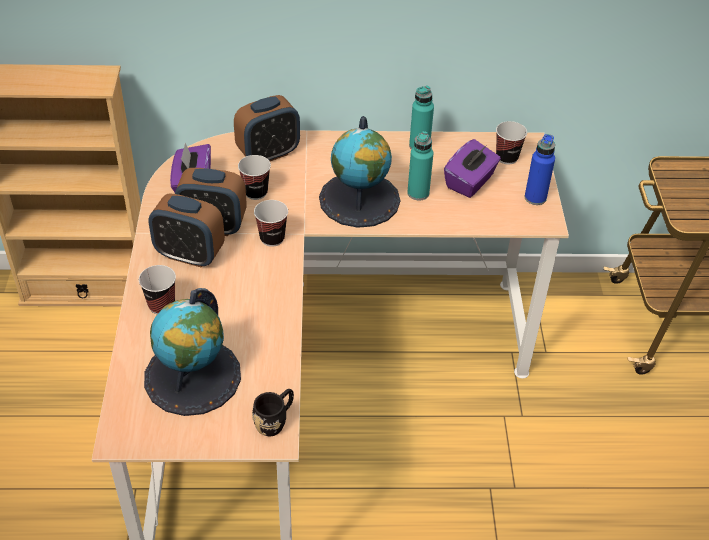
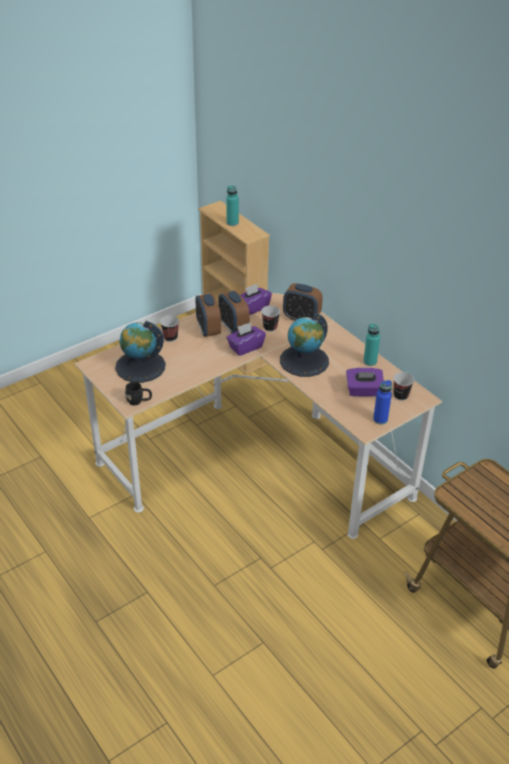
camera: 55 degrees right, 5 degrees down
cup [254,200,288,247] -> purple tissue box [226,322,266,356]
turquoise bottle [407,131,434,201] -> turquoise bottle moved to [226,186,239,226]

